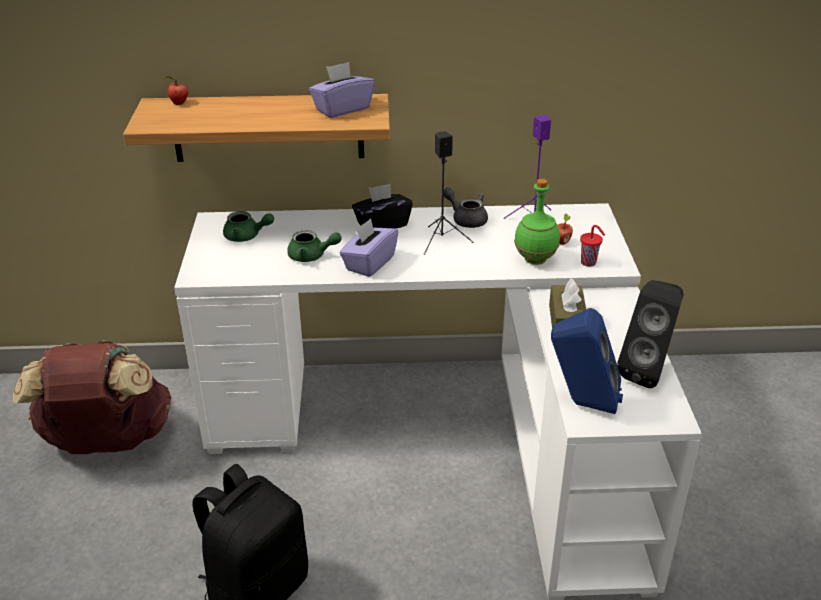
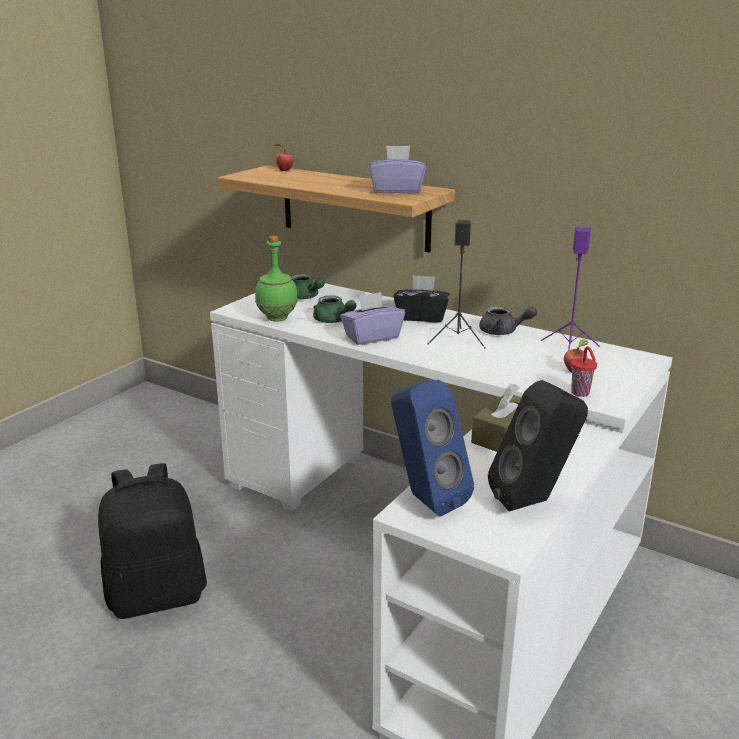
camera: 35 degrees right, 10 degrees down
brown backpack [13,340,171,454] -> none
grey teapot [444,187,488,228] -> grey teapot turned 120 degrees clockwise [479,306,537,335]
green bottle [514,179,560,265] -> green bottle moved to [255,236,298,322]

